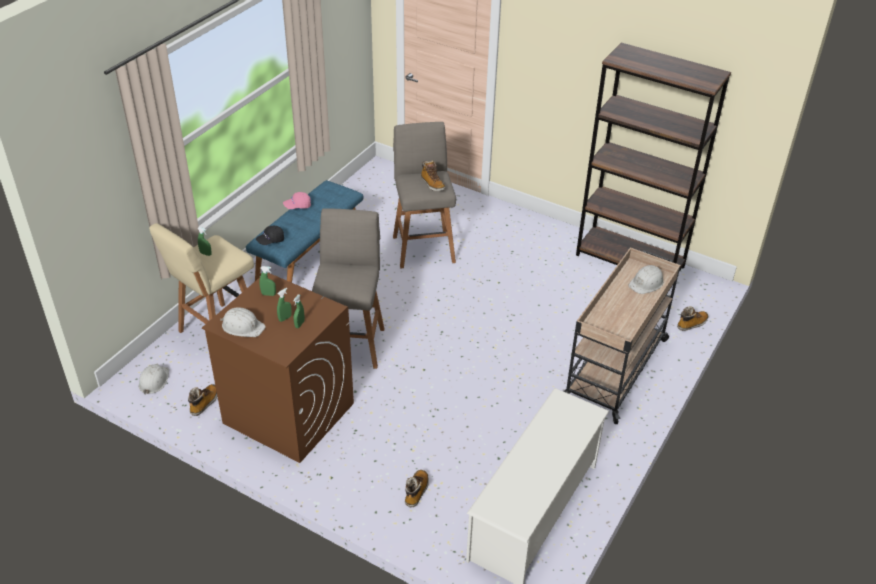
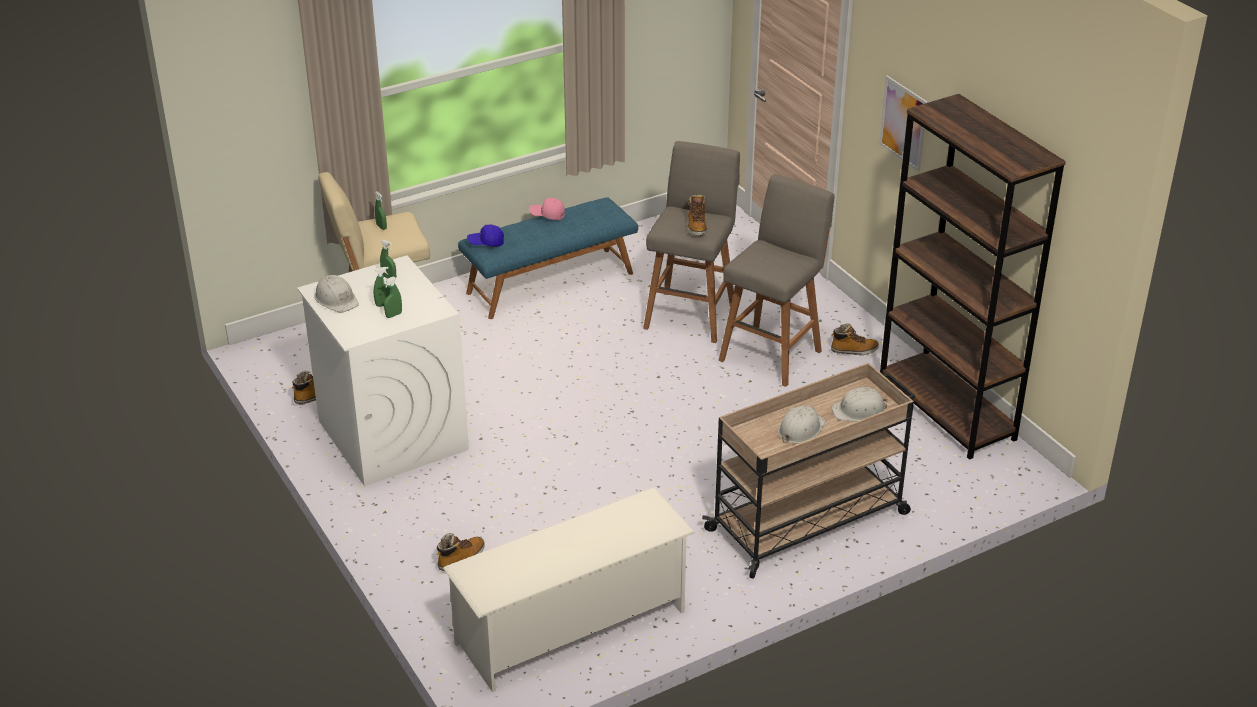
camera: 30 degrees right, 5 degrees down
white hard hat [139,363,169,394] -> white hard hat moved to [778,406,826,444]
brown washing machine [202,273,354,463] -> white washing machine [297,256,469,486]
black cap [256,226,284,245] -> blue cap [467,225,504,247]
grey stool [312,208,385,369] -> grey stool moved to [719,174,834,387]
boot [677,306,708,331] -> boot moved to [831,323,879,355]
none -> picture [879,75,928,171]

